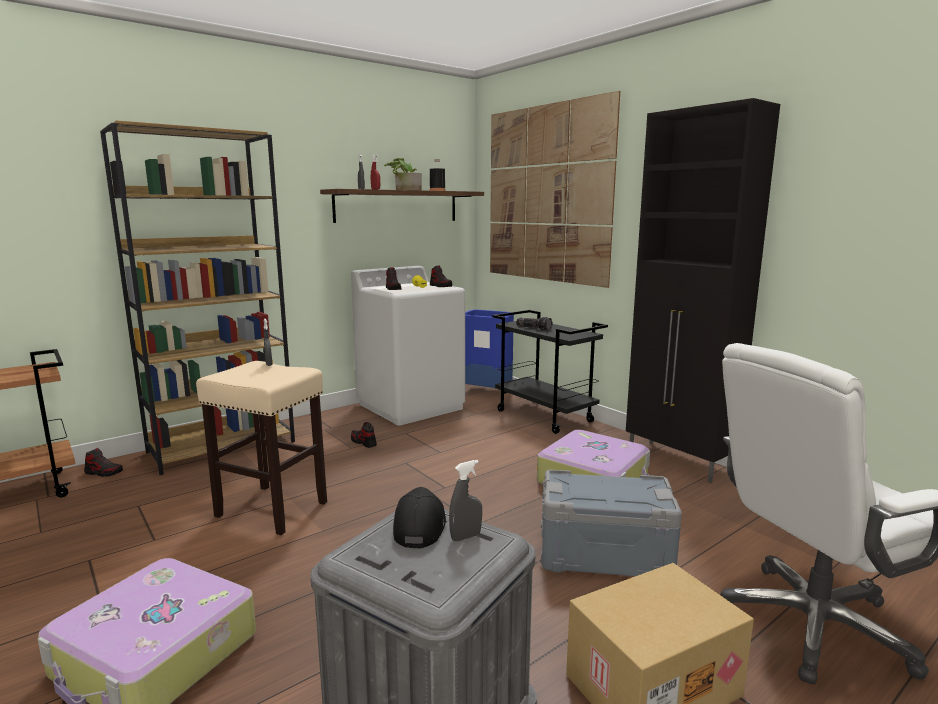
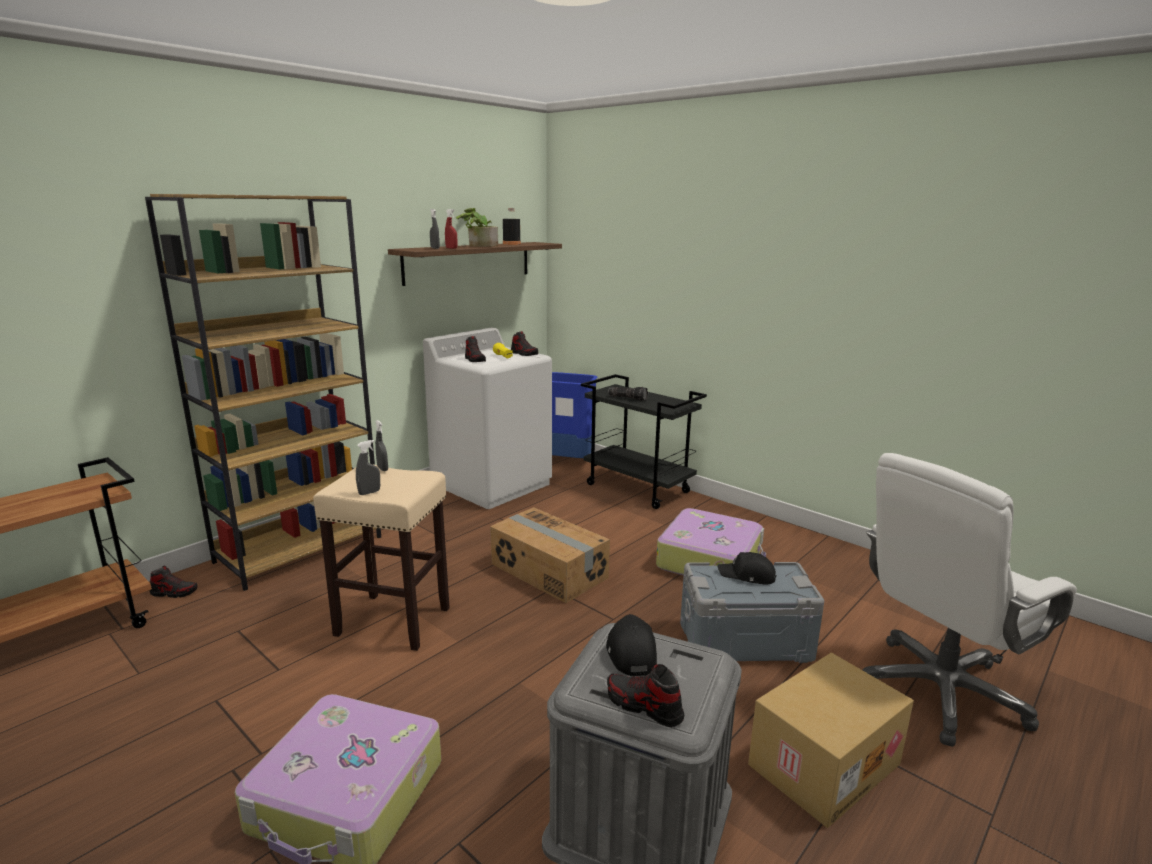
camera: 10 degrees left, 5 degrees up
shoe [351,422,377,448] -> shoe moved to [607,664,685,727]
grey spray bottle [449,460,482,541] -> grey spray bottle moved to [356,440,380,495]
picture [490,91,620,288] -> none
black cabinet [626,98,780,483] -> none
none -> cardboard box [490,507,610,603]
none -> black cap [717,552,776,585]

